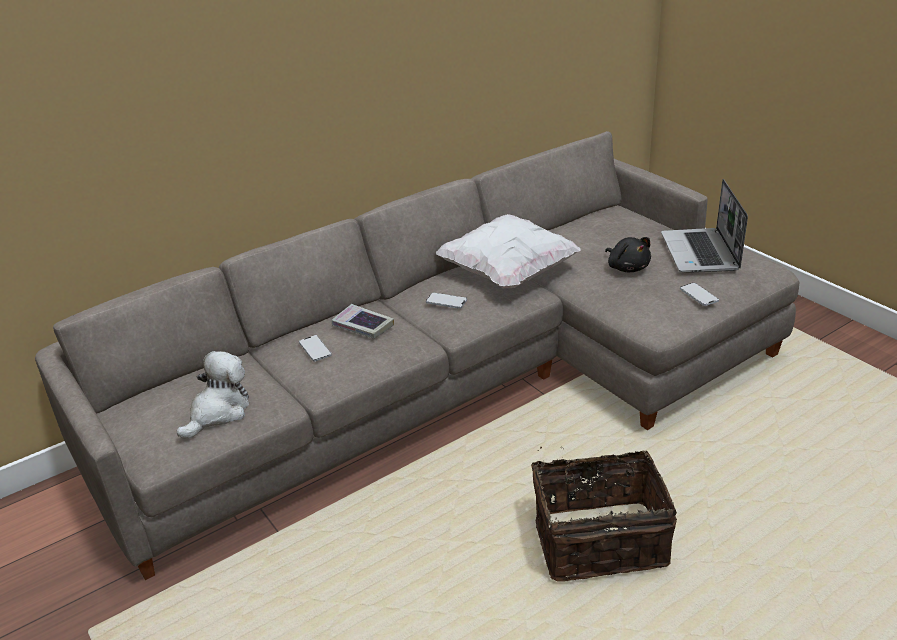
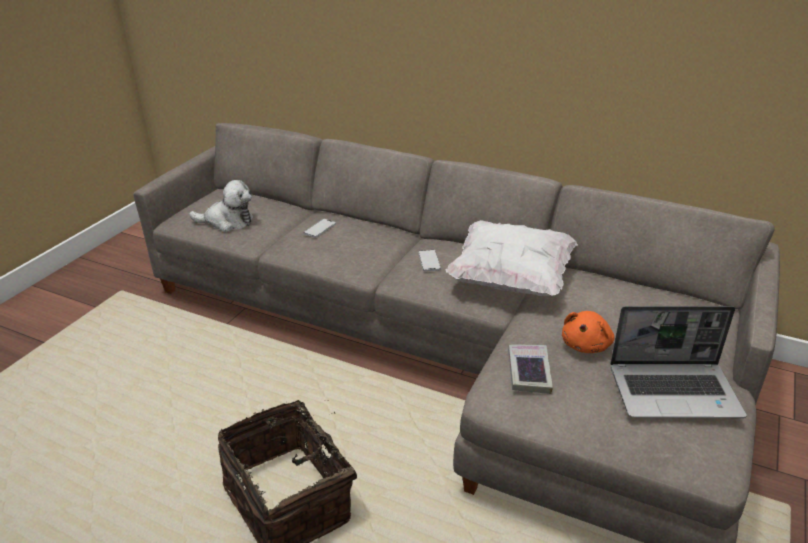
camera: 60 degrees right, 0 degrees up
book [332,304,394,339] -> book moved to [508,345,553,394]
black plush toy [605,237,651,272] -> orange plush toy [562,311,615,353]
laptop [661,179,748,273] -> laptop turned 150 degrees counterclockwise [610,306,747,418]
phone [680,283,719,306] -> none

